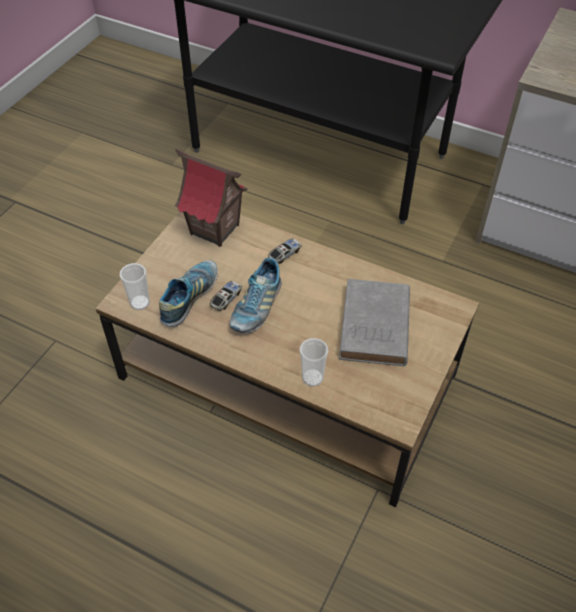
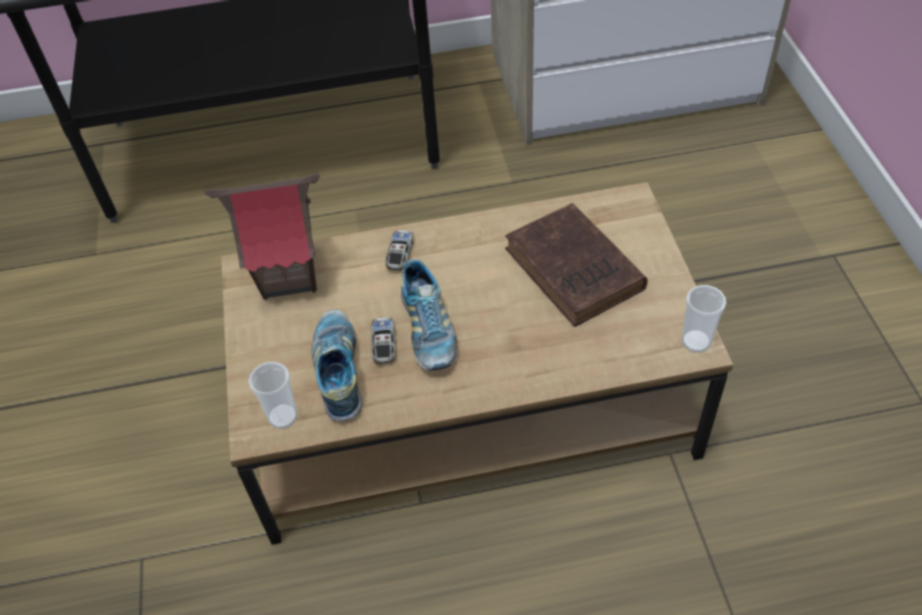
camera: 35 degrees left, 0 degrees up
cup [299,338,329,387] -> cup moved to [682,285,727,352]
grey book [339,279,410,366] -> brown book [505,203,648,327]

